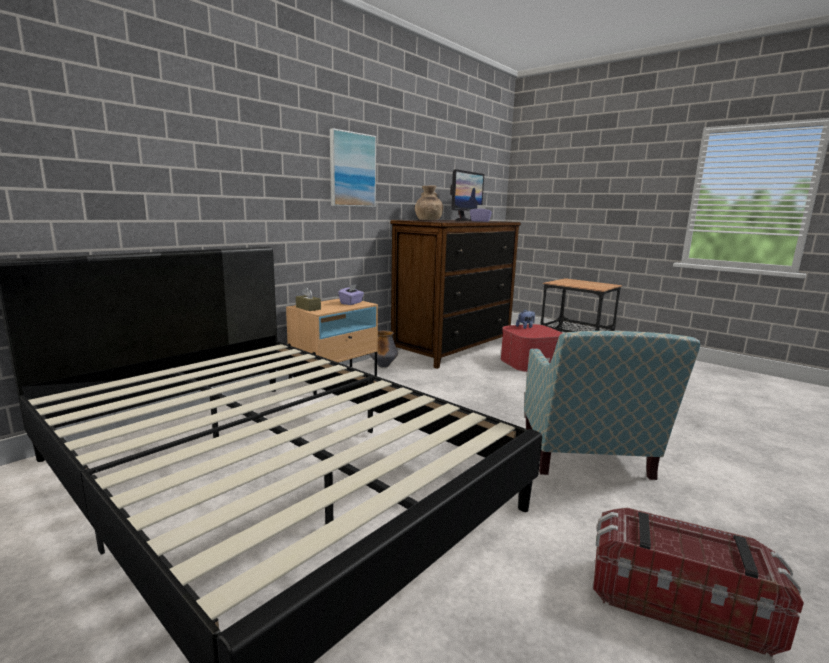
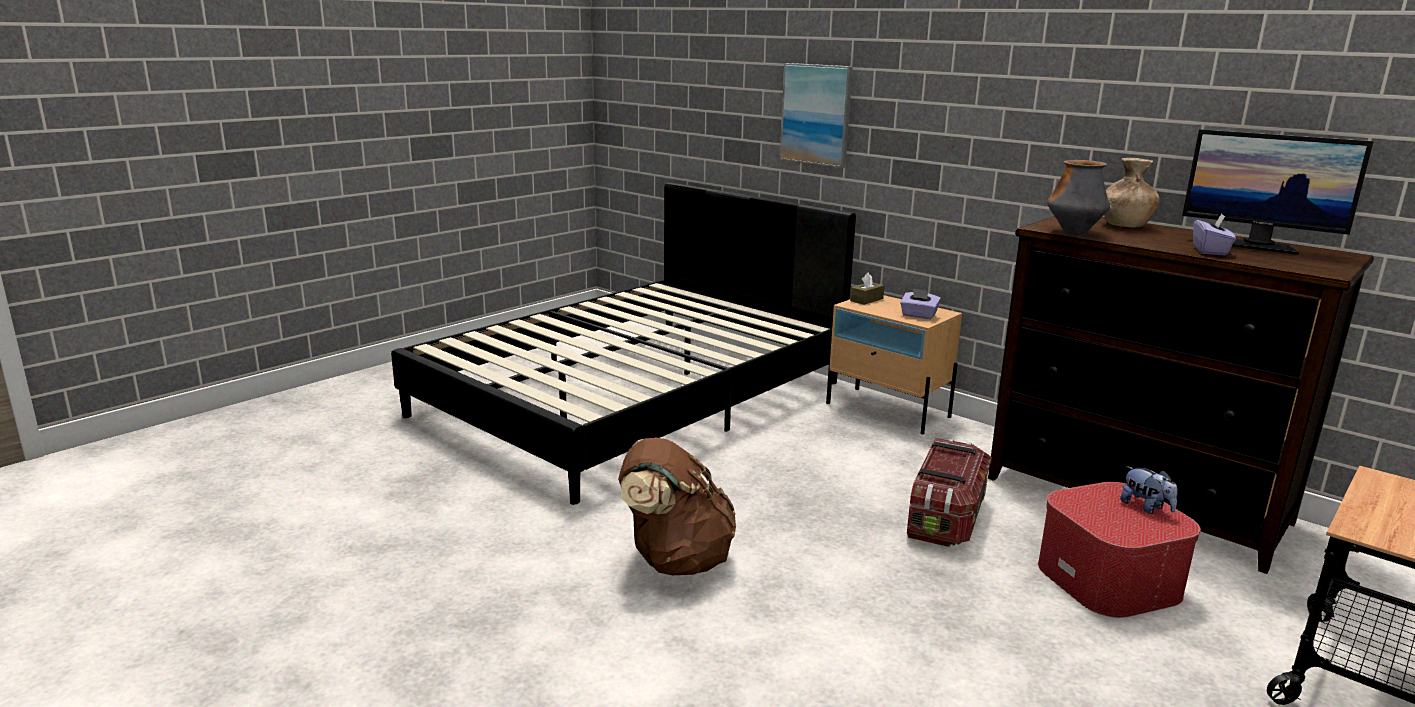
camera: 90 degrees right, 5 degrees up
picture [330,128,376,207] -> picture moved to [780,63,853,168]
vase [369,330,398,368] -> vase moved to [1047,160,1110,234]
armchair [524,331,700,480] -> brown backpack [618,437,736,575]
storage box [593,508,804,657] -> storage box moved to [907,438,992,547]

